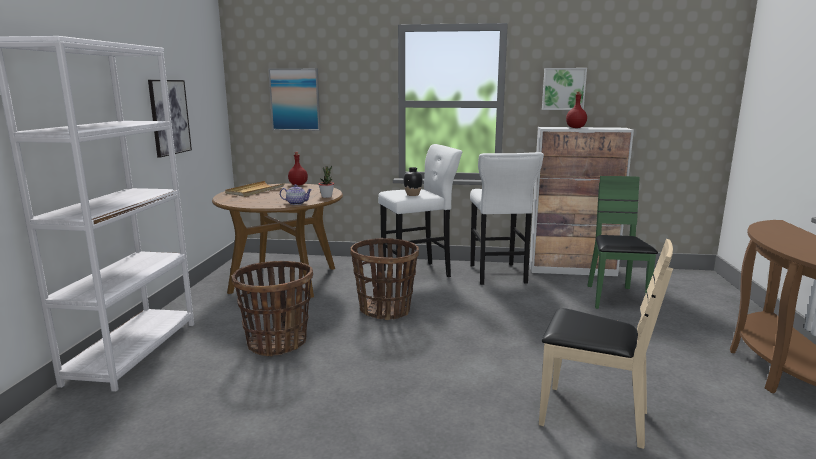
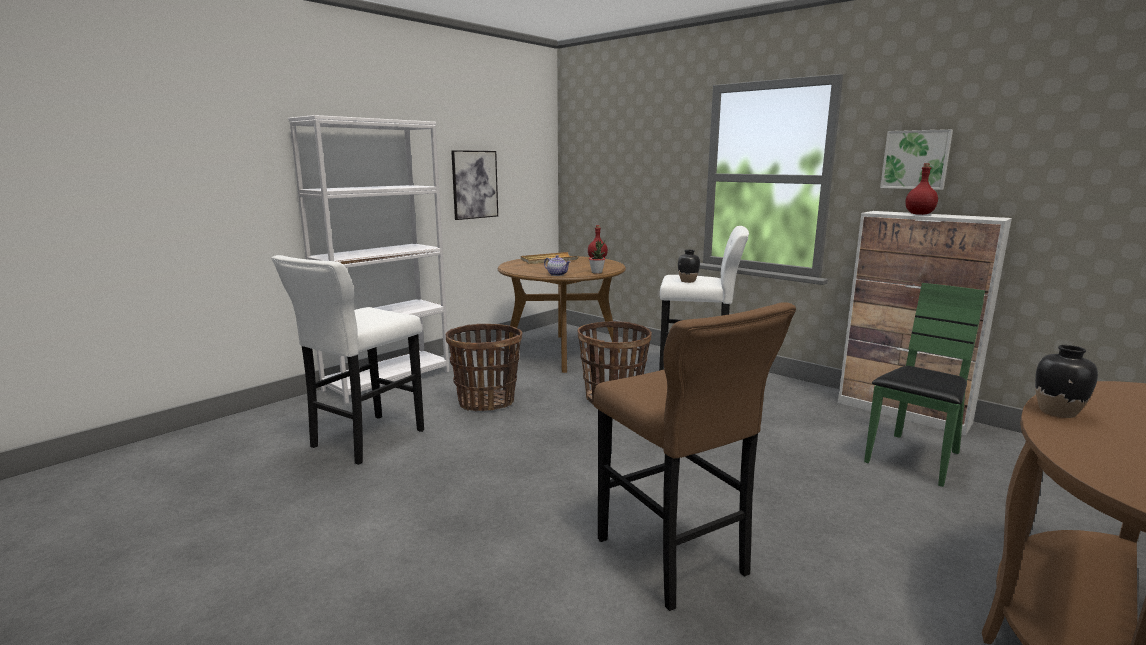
camera: 35 degrees right, 0 degrees up
picture [268,68,320,131] -> none
white stool [470,152,544,285] -> white stool moved to [272,255,424,465]
beige chair [539,239,673,449] -> brown stool [594,302,796,611]
none -> black vase [1035,345,1098,418]

